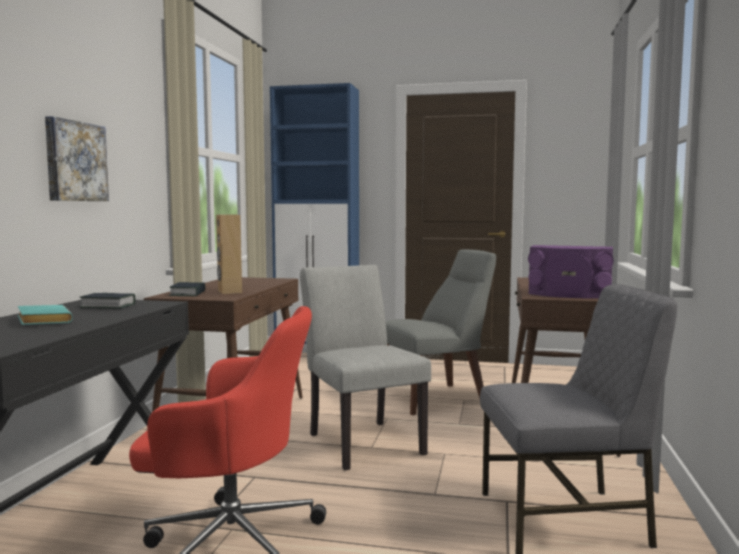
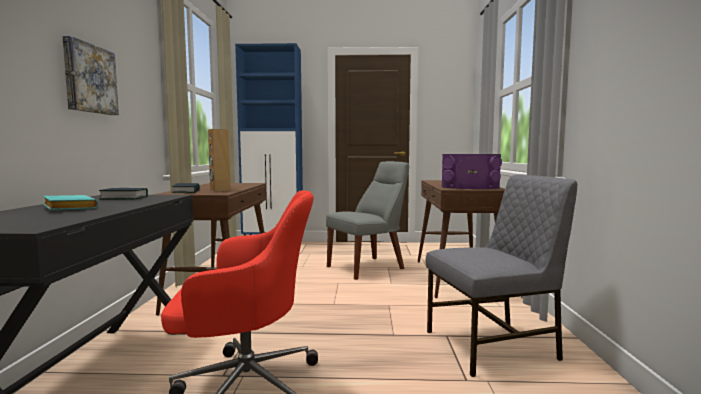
camera: 10 degrees left, 0 degrees up
grey chair [300,265,431,470] -> none

